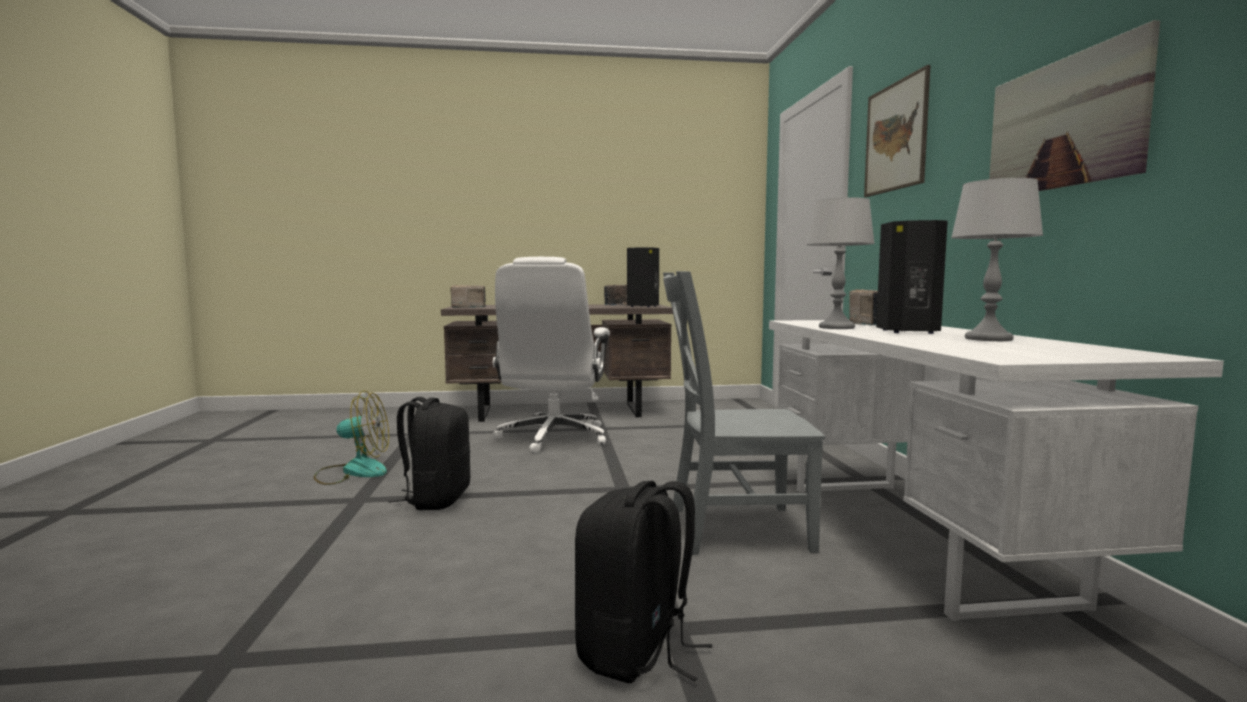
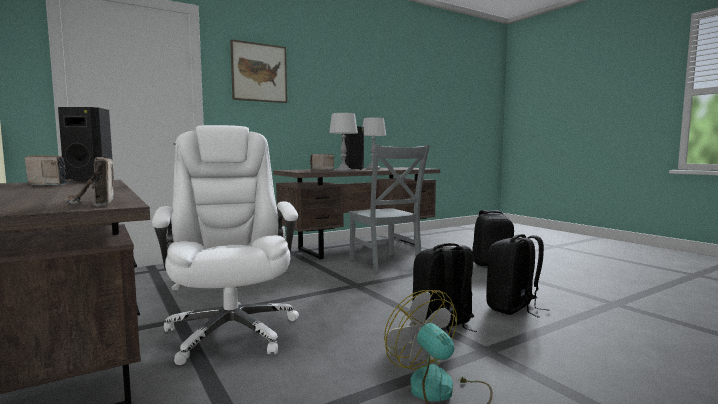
camera: 115 degrees left, 0 degrees up
white office chair [493,257,610,453] -> white office chair turned 90 degrees counterclockwise [152,125,299,365]
white desk [769,320,1224,621] -> brown desk [273,167,440,259]
picture [989,20,1160,191] -> none
none -> black backpack [486,234,549,318]

